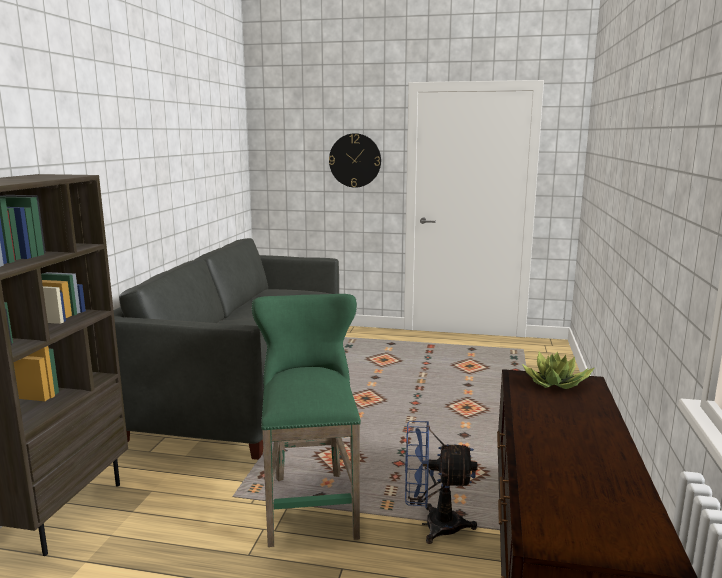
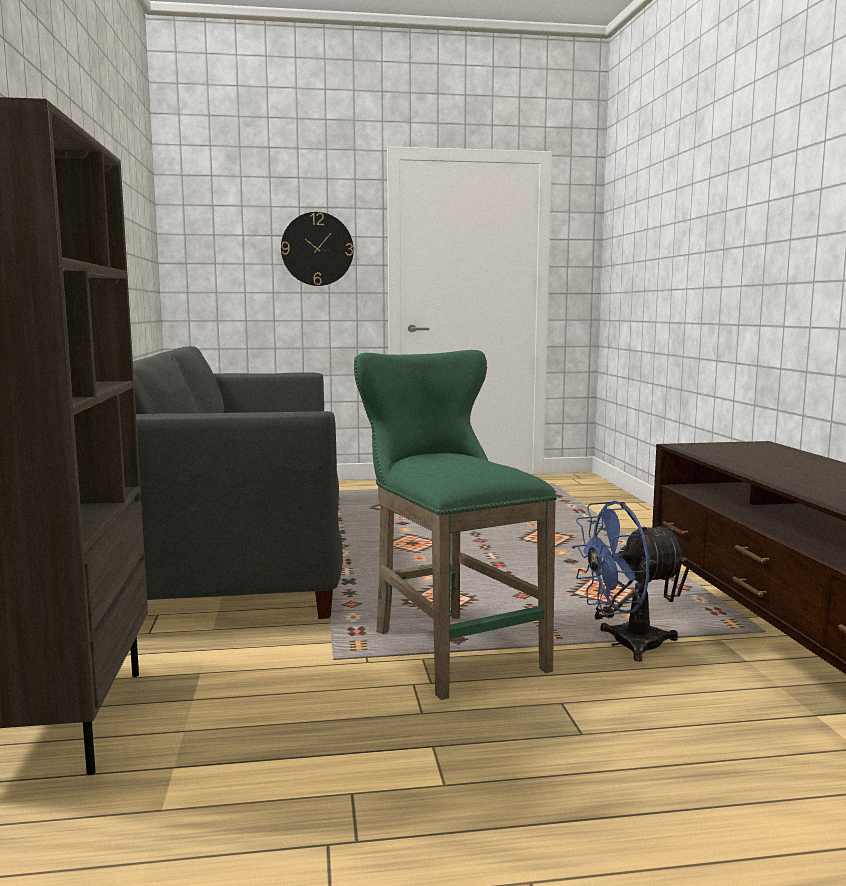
camera: 20 degrees left, 5 degrees down
potted plant [522,352,594,389] -> none

